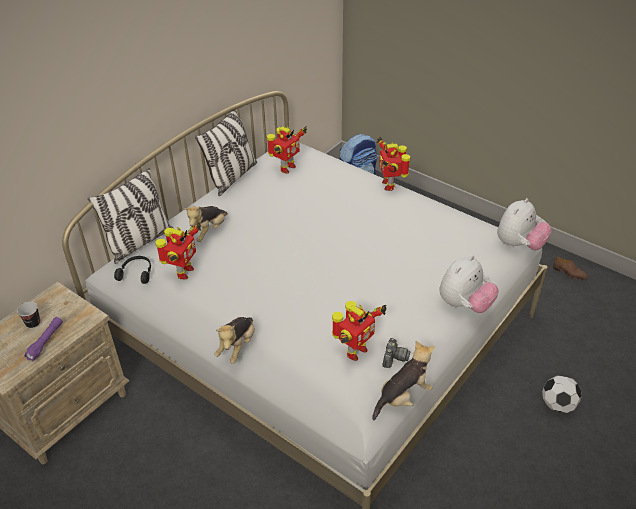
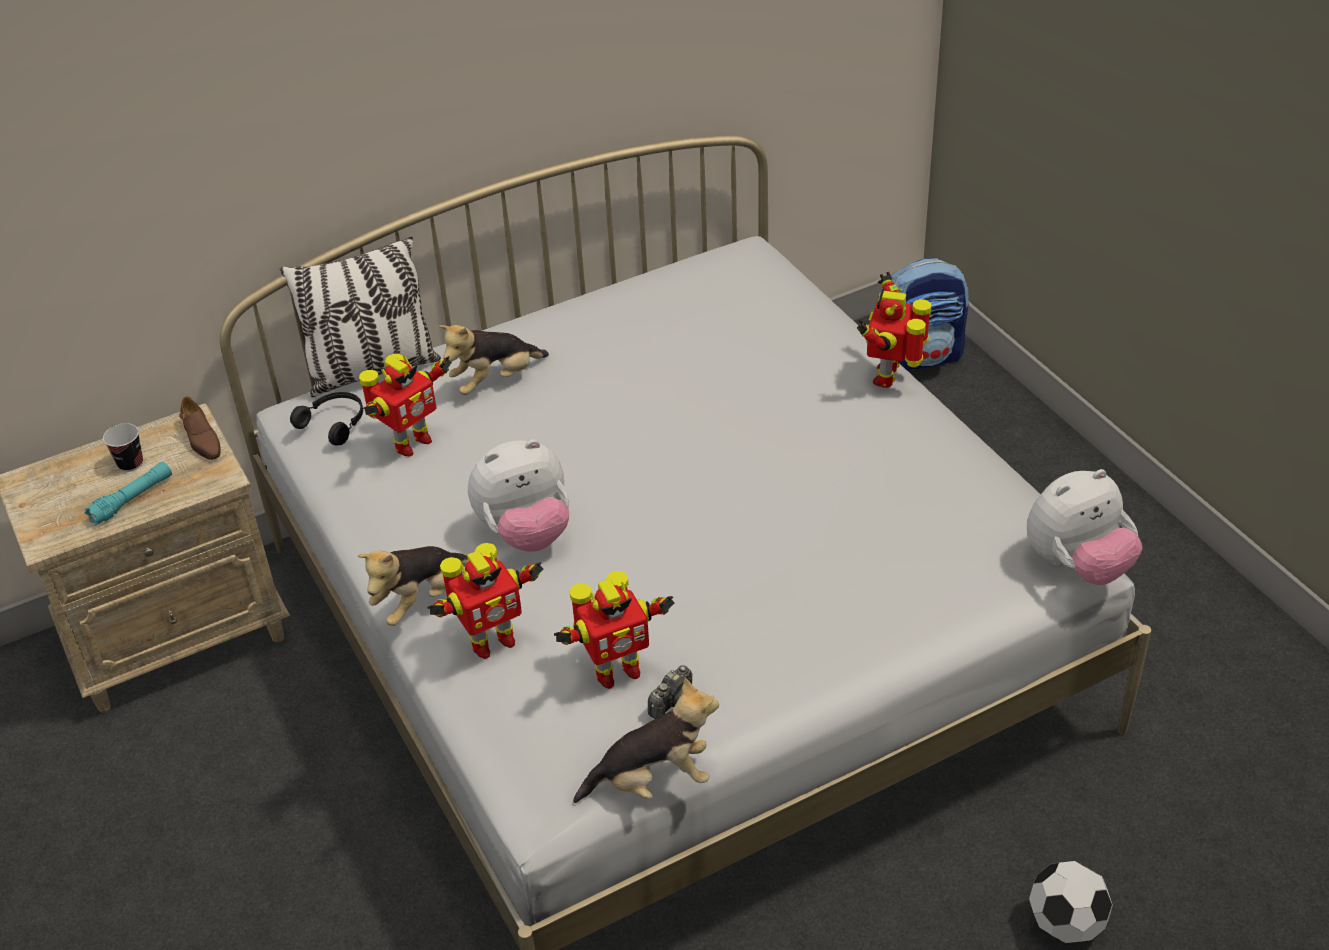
camera: 25 degrees right, 0 degrees up
purple flashlight [24,317,63,361] -> turquoise flashlight [84,462,172,526]
pillow [195,109,257,196] -> none
toy robot [267,126,307,173] -> toy robot moved to [427,543,544,659]
plush toy [439,255,499,313] -> plush toy moved to [468,439,569,551]
brown shoe [553,257,587,280] -> brown shoe moved to [179,396,221,460]

